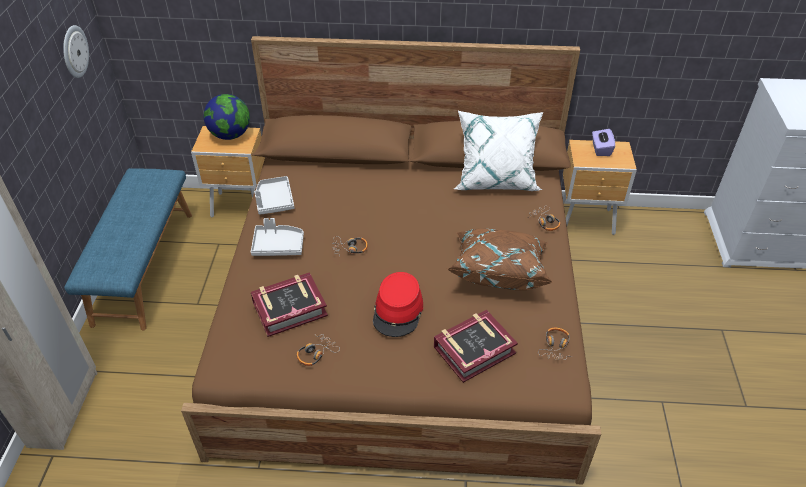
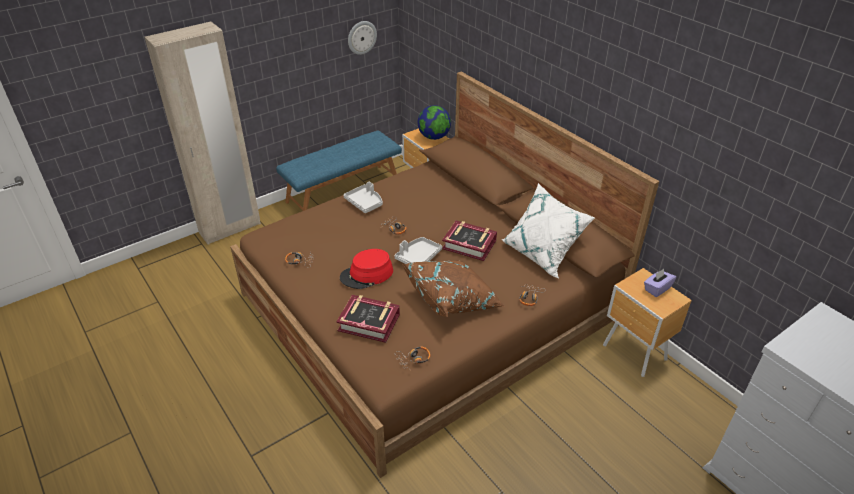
camera: 50 degrees right, 5 degrees down
book [251,273,328,337] -> book moved to [442,221,497,261]
grey tray [254,176,294,215] -> grey tray moved to [395,237,442,264]

